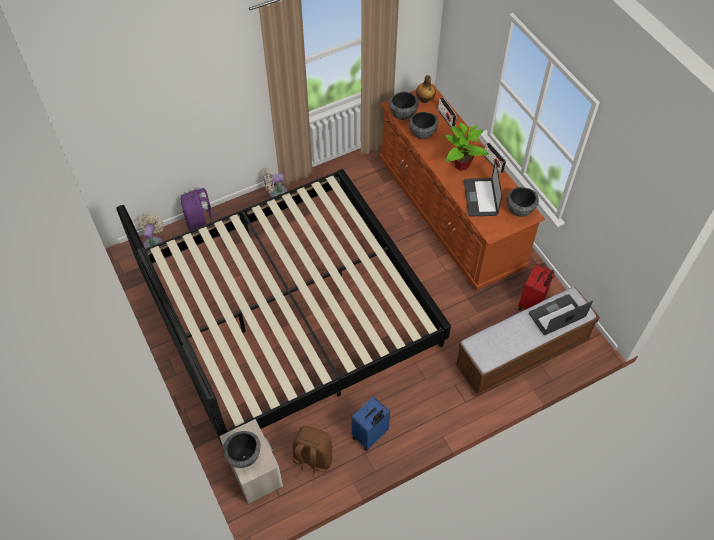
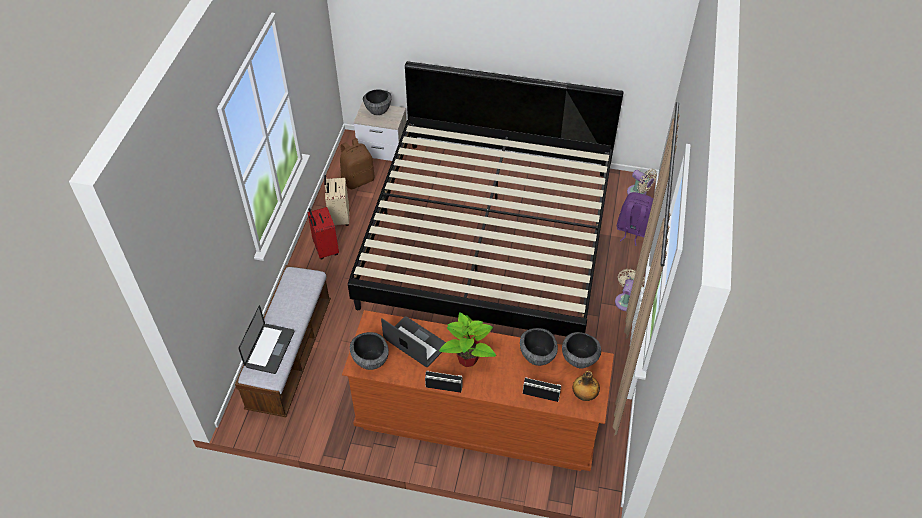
camera: 130 degrees right, 5 degrees down
blue suitcase [352,397,390,451] -> beige suitcase [324,175,349,226]
red suitcase [518,264,555,311] -> red suitcase moved to [307,207,339,260]

